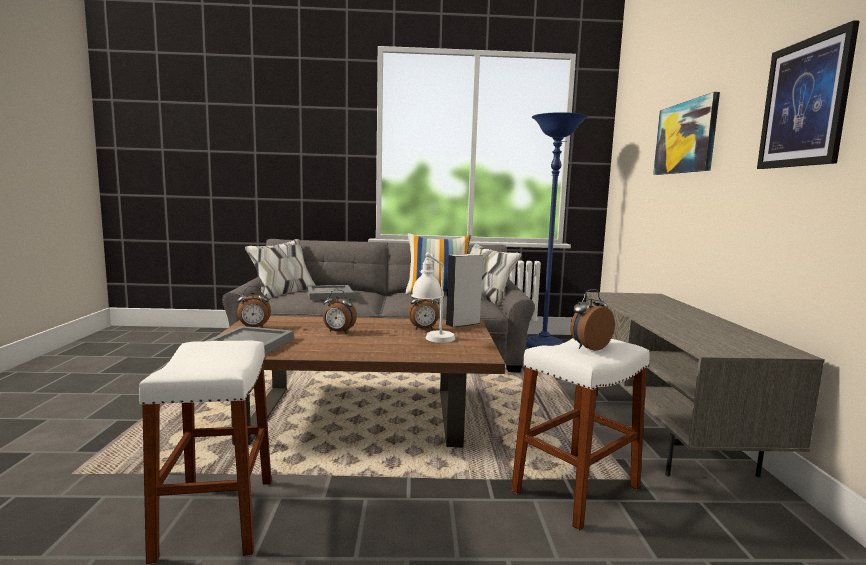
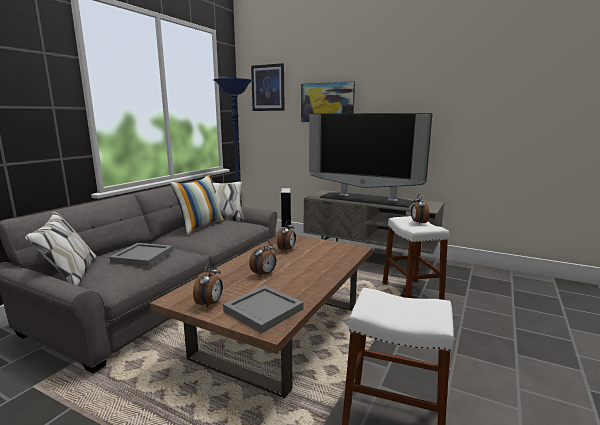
camera: 60 degrees left, 5 degrees up
white table lamp [411,252,455,343] -> none
picture [757,20,860,169] -> picture moved to [251,63,285,111]
none -> television [309,113,433,207]

